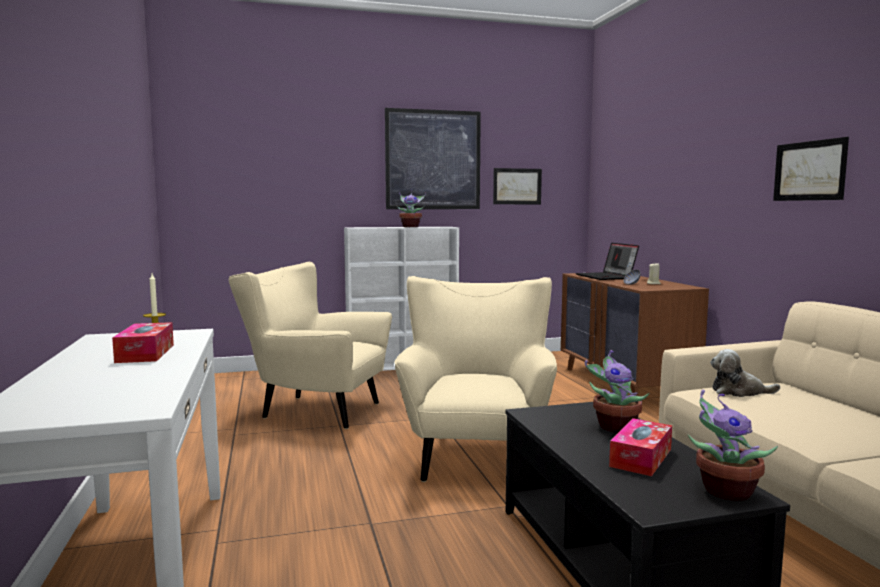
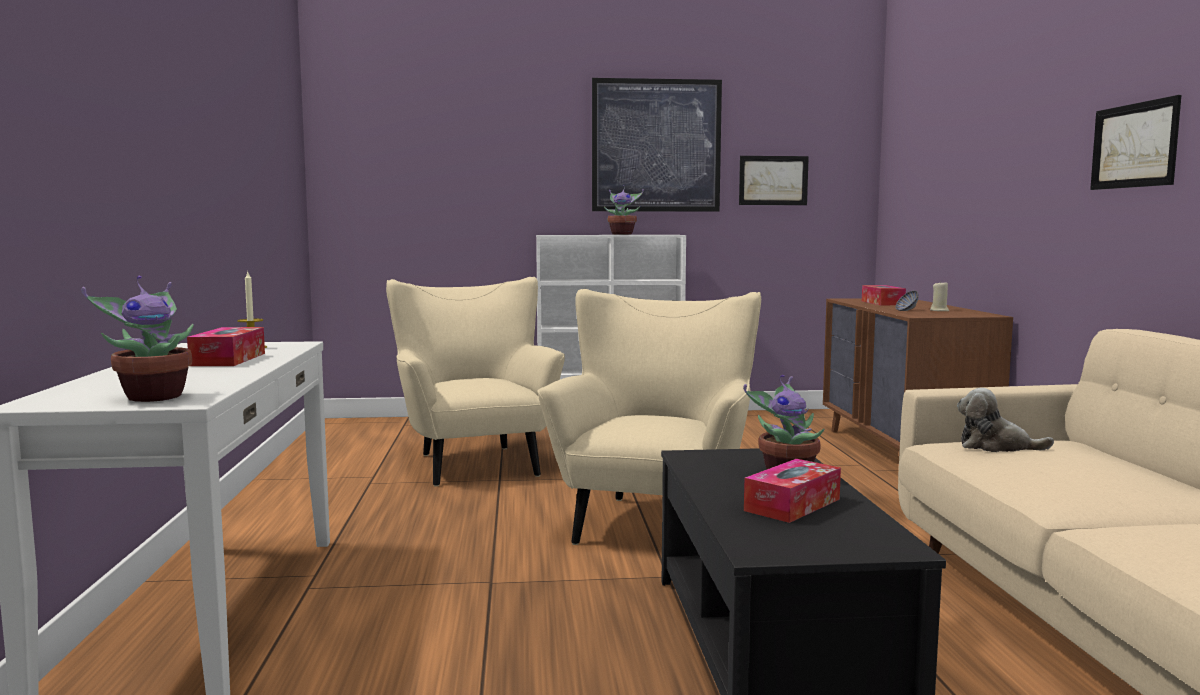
camera: 10 degrees right, 0 degrees up
beige armchair [229,262,392,429] -> beige armchair turned 45 degrees clockwise [386,277,565,487]
laptop [576,243,639,280] -> tissue box [862,285,906,305]
potted plant [688,390,778,501] -> potted plant moved to [81,276,194,402]

